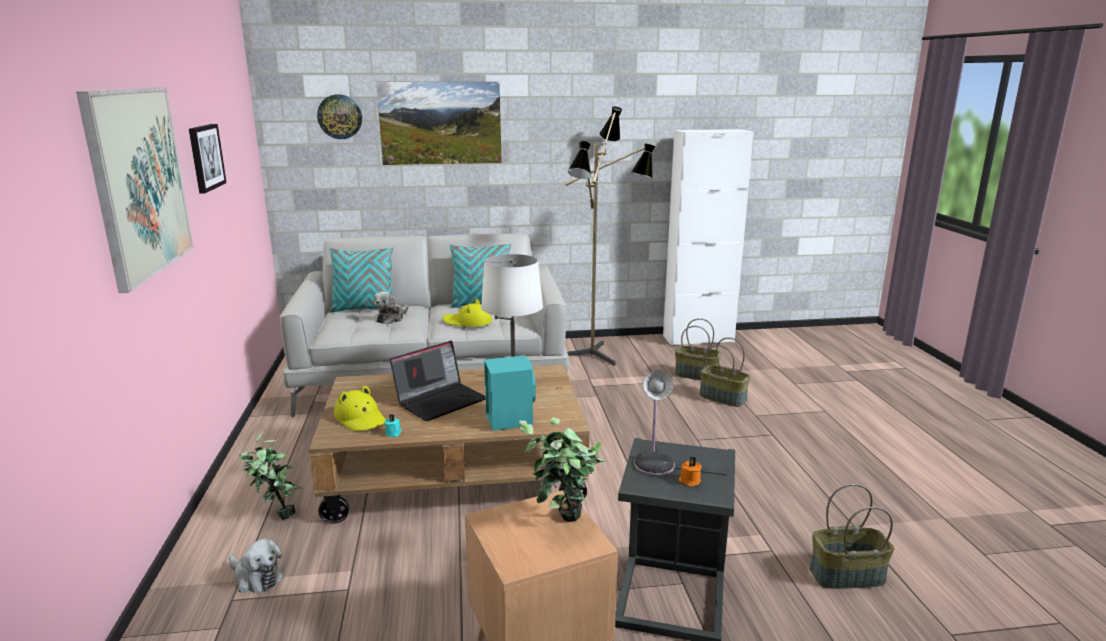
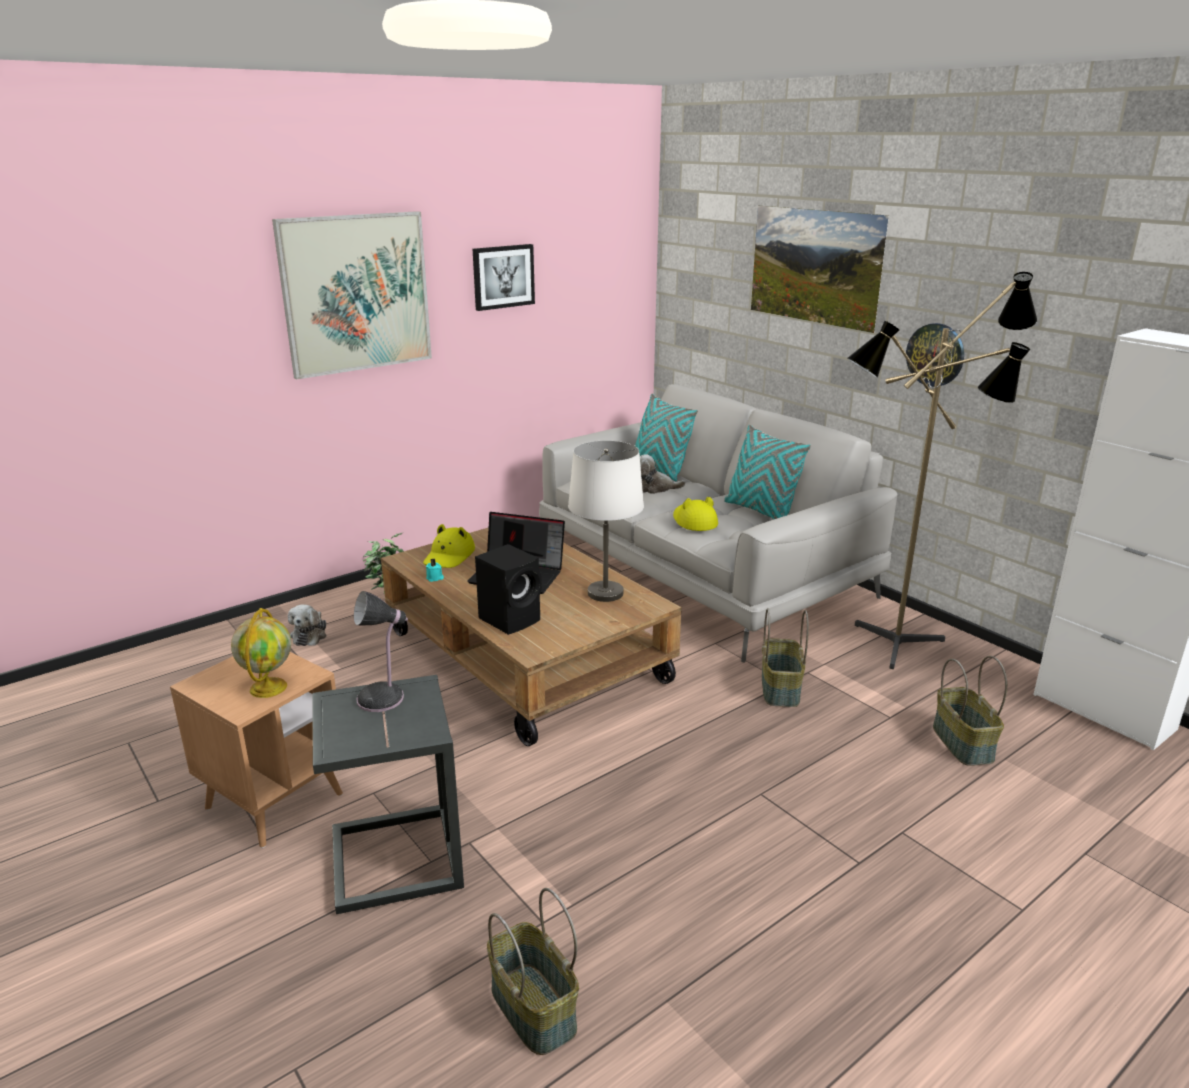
camera: 60 degrees right, 5 degrees up
wall clock [317,94,362,139] -> wall clock moved to [906,323,964,387]
turquoise speaker [484,355,536,431] -> black speaker [475,544,542,635]
potted plant [519,417,606,522] -> globe [231,608,291,698]
orange candle [679,456,701,486] -> none
basket [699,337,750,407] -> basket moved to [762,608,809,707]

